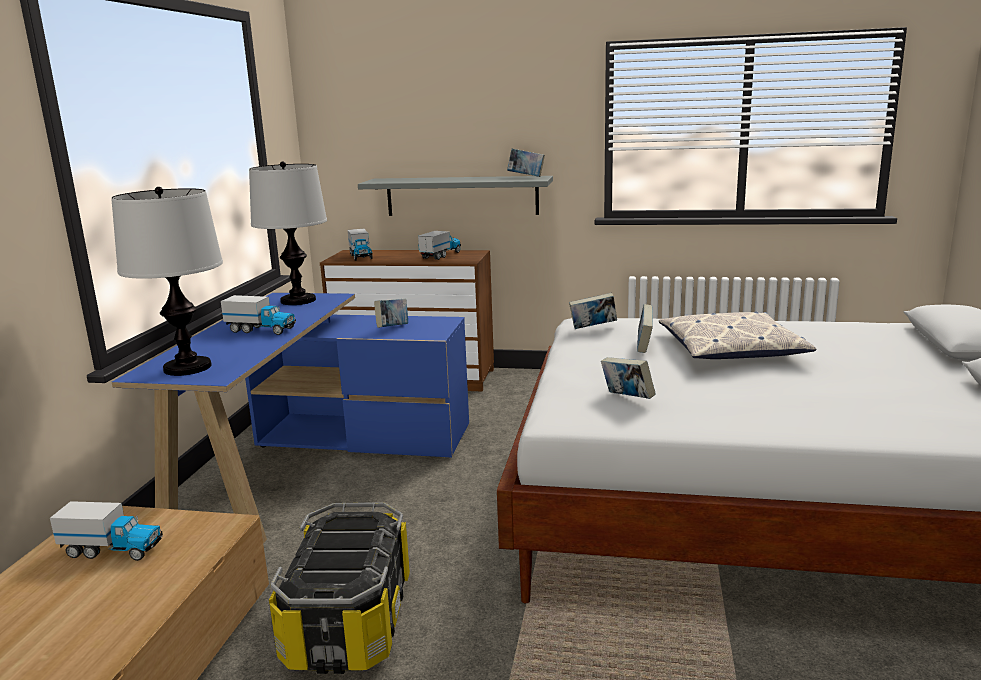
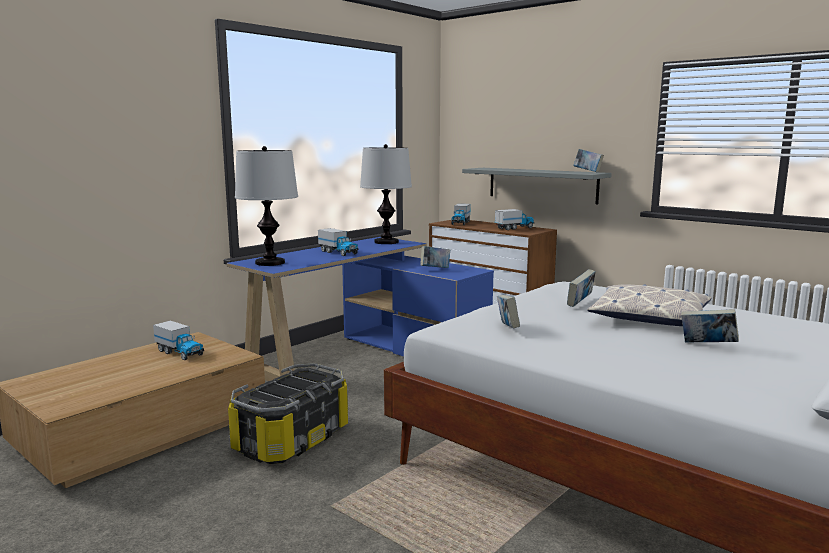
camera: 30 degrees right, 5 degrees down
book [569,293,617,329] -> book moved to [681,309,739,343]

